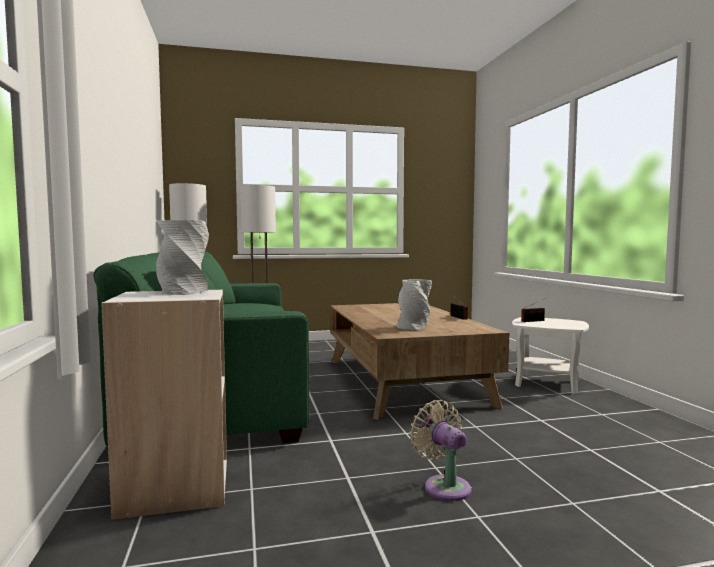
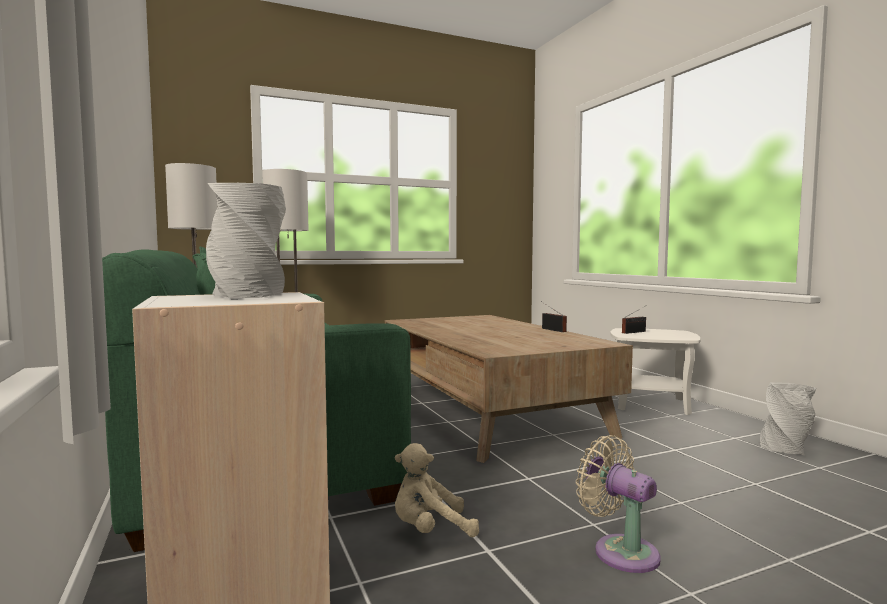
camera: 10 degrees left, 0 degrees up
grey vase [397,279,432,330] -> grey vase moved to [760,382,816,455]
none -> beige plush toy [395,443,479,537]

